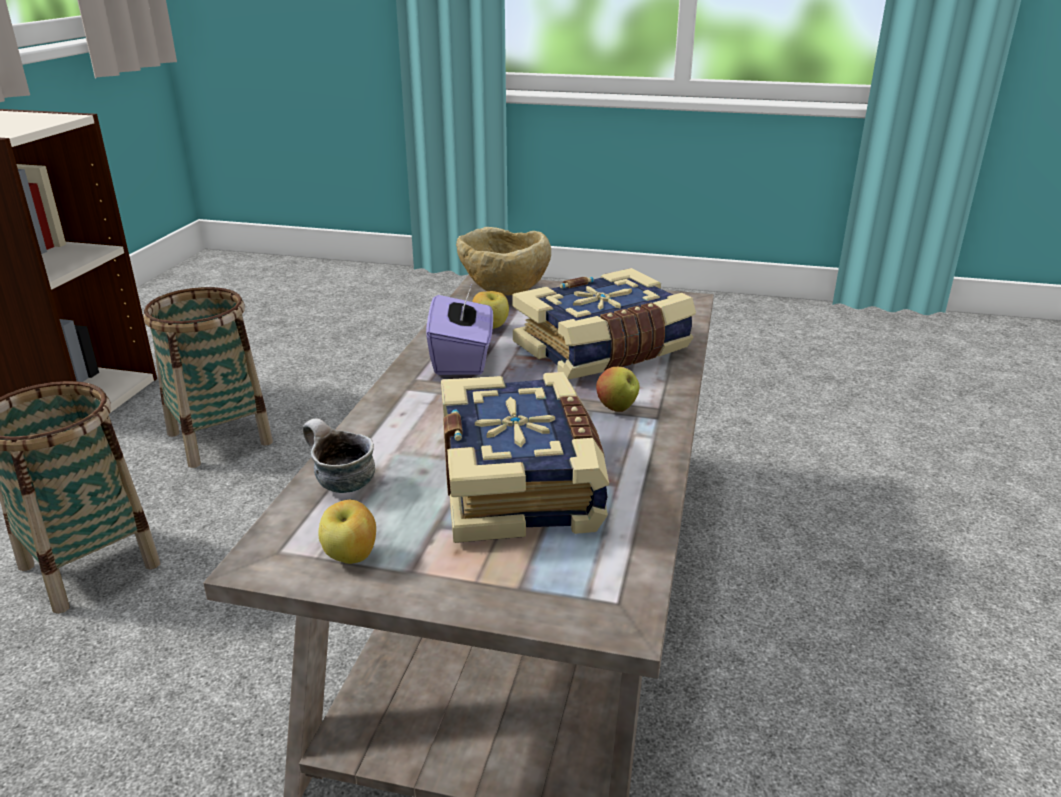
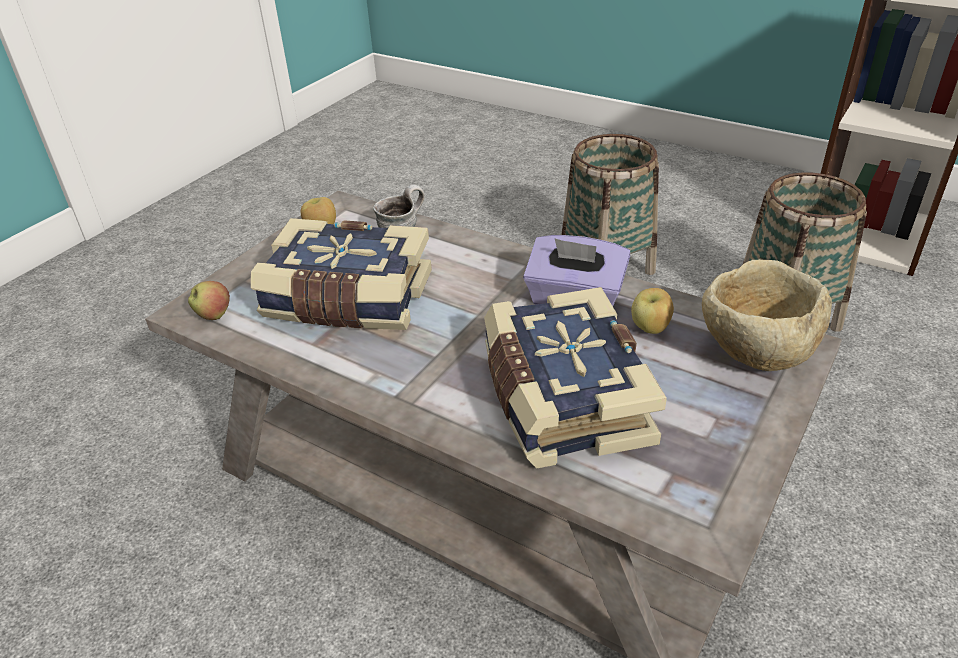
camera: 110 degrees right, 10 degrees up
apple [596,367,640,412] -> apple moved to [188,281,230,320]

